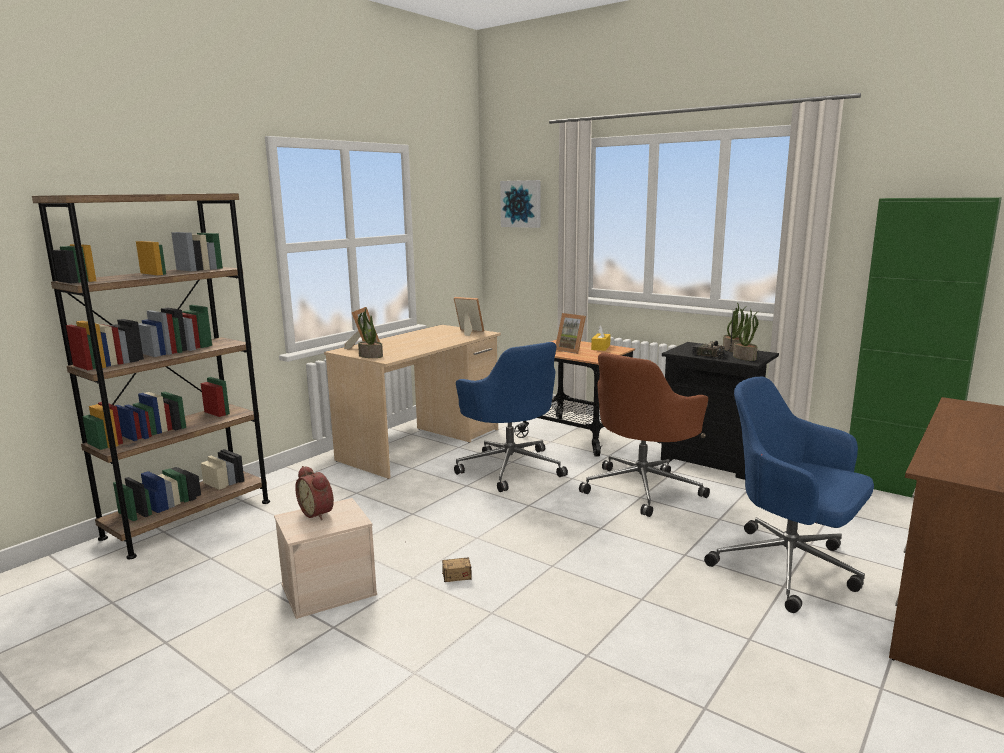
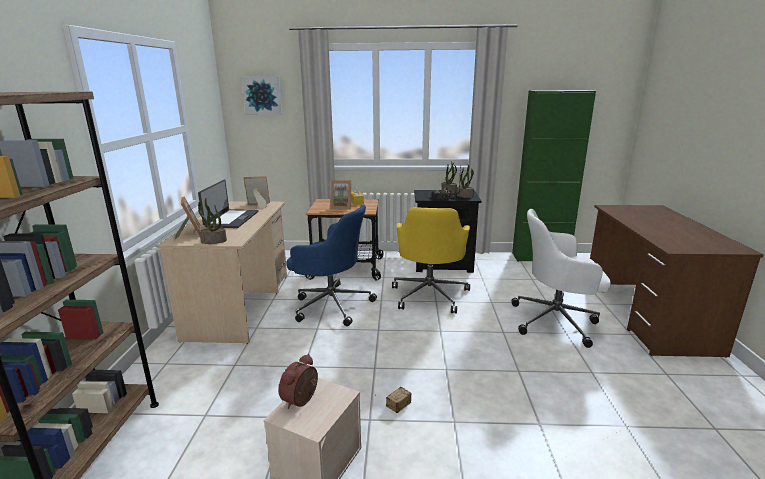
camera: 35 degrees left, 5 degrees up
alarm clock [295,466,334,520] -> alarm clock turned 105 degrees clockwise [279,354,318,409]
brown office chair [579,352,710,517] -> yellow office chair [392,207,470,313]
blue office chair [704,377,874,613] -> white office chair [511,209,611,348]
none -> laptop [198,179,259,228]

